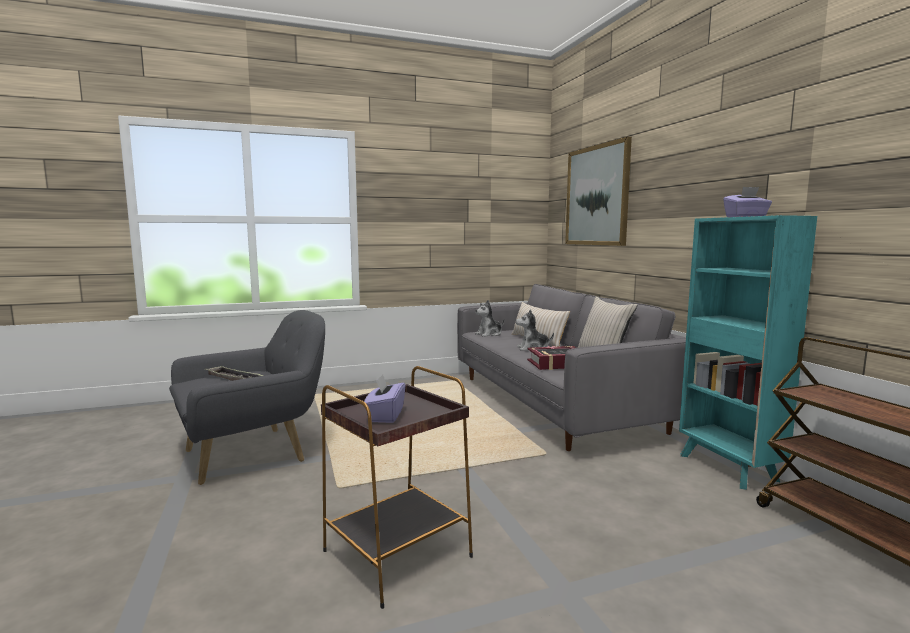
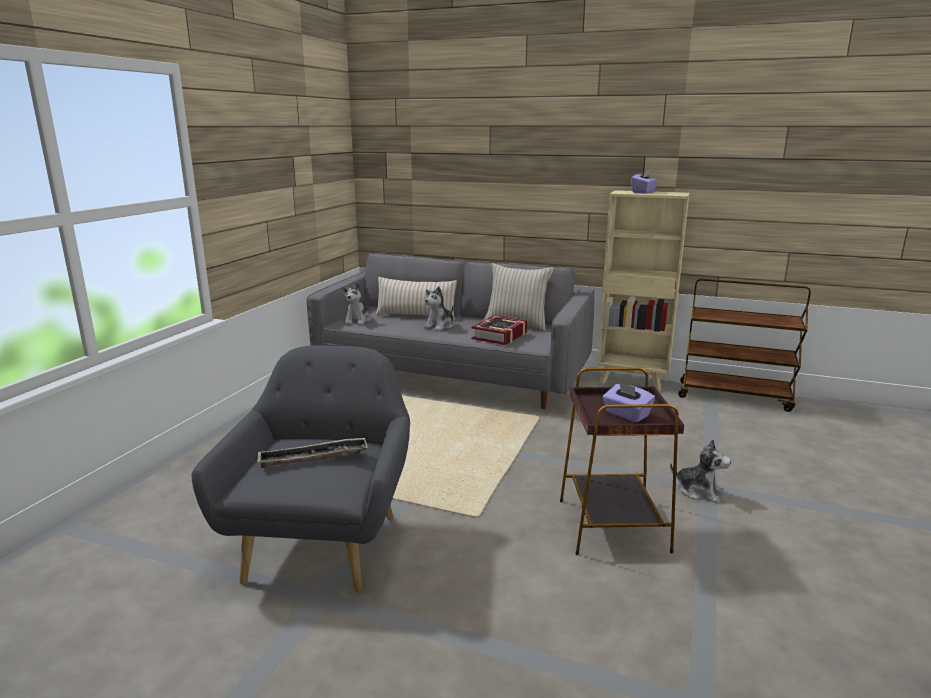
camera: 50 degrees left, 10 degrees up
picture [565,137,632,246] -> none
turquoise bookcase [679,215,817,490] -> beige bookcase [597,190,690,391]
none -> plush toy [670,439,731,503]

